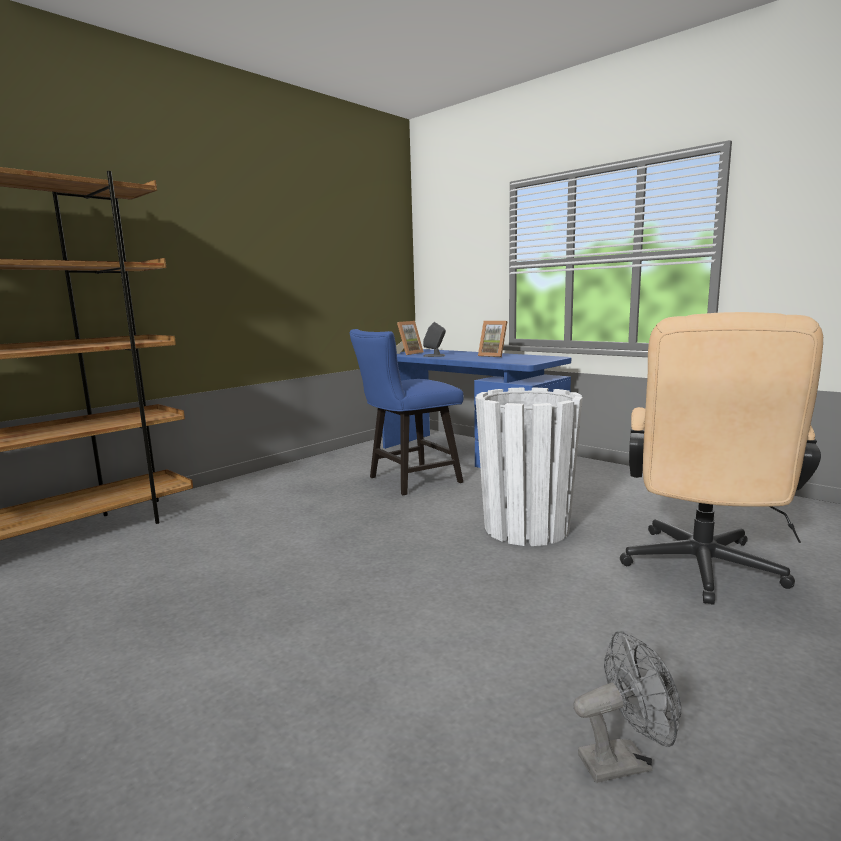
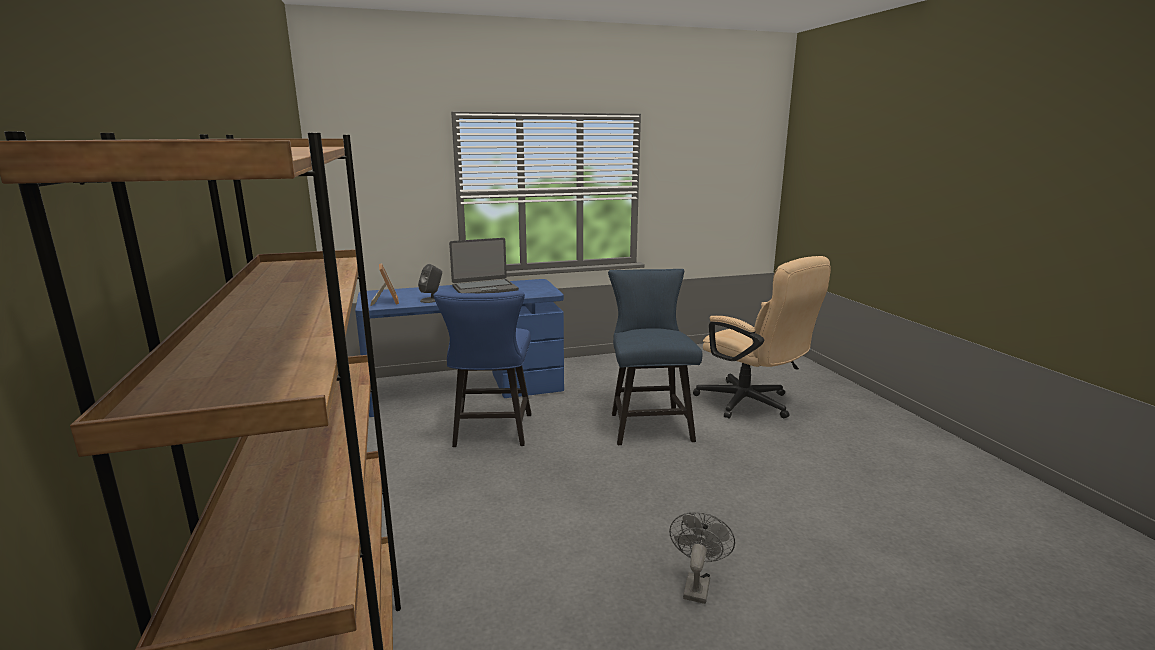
camera: 60 degrees left, 5 degrees up
white planter [475,387,583,546] -> blue chair [608,269,702,445]
picture frame [478,321,507,357] -> laptop [449,238,519,293]
grey fan [573,631,681,783] -> grey fan moved to [669,512,735,604]

